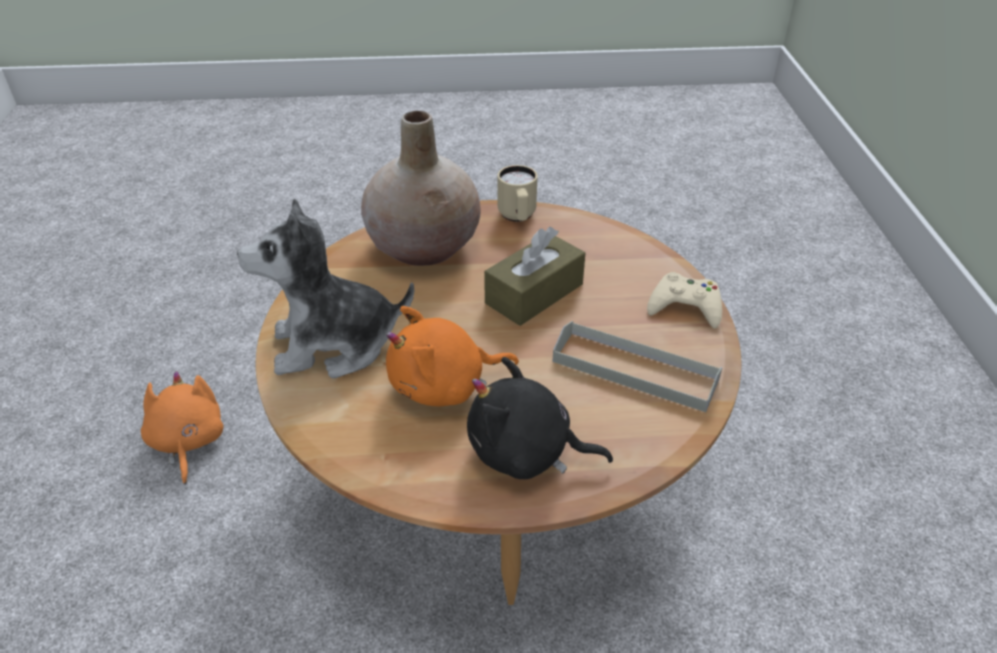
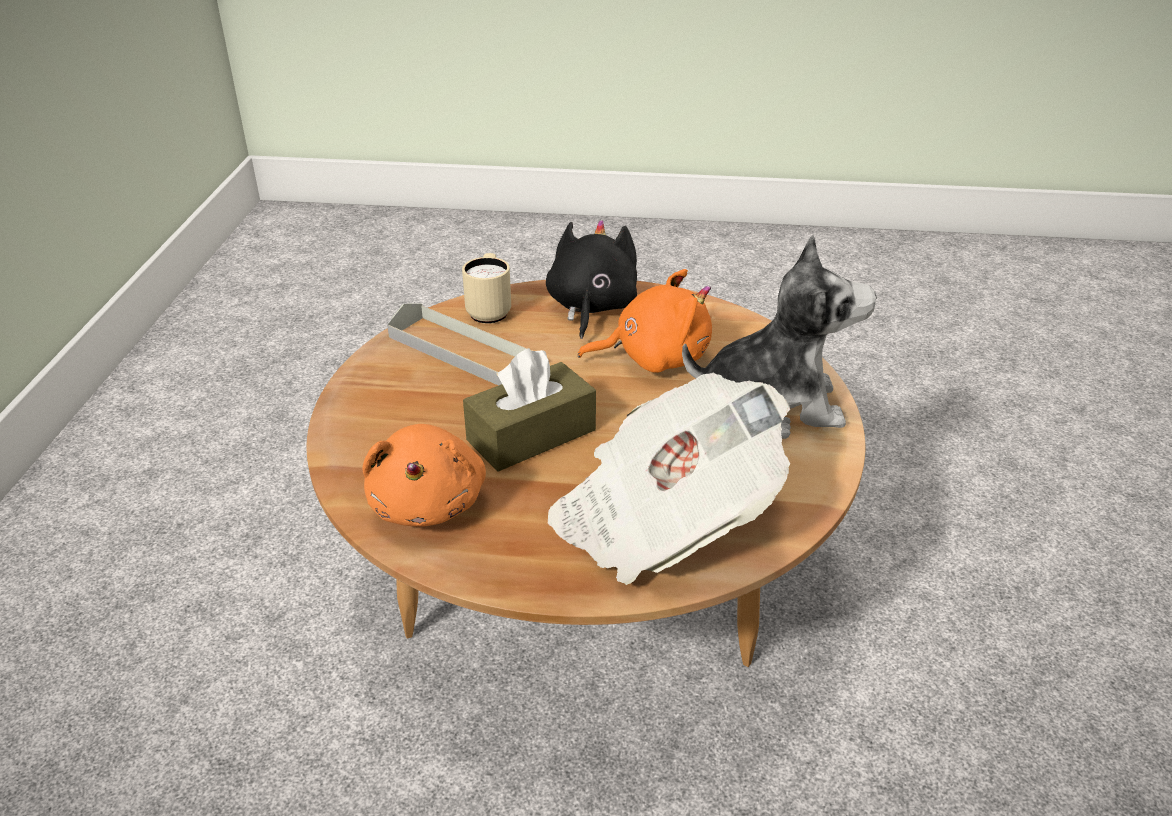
camera: 170 degrees left, 5 degrees down
orange plush toy [141,371,224,485] -> orange plush toy moved to [362,424,486,527]
beige vase [361,111,480,266] -> newspaper [548,373,790,585]
black plush toy [467,357,613,479] -> black plush toy turned 105 degrees counterclockwise [546,220,637,339]
beige mug [498,165,537,222] -> beige mug moved to [462,253,511,324]
beige game controller [647,272,722,329] -> none

